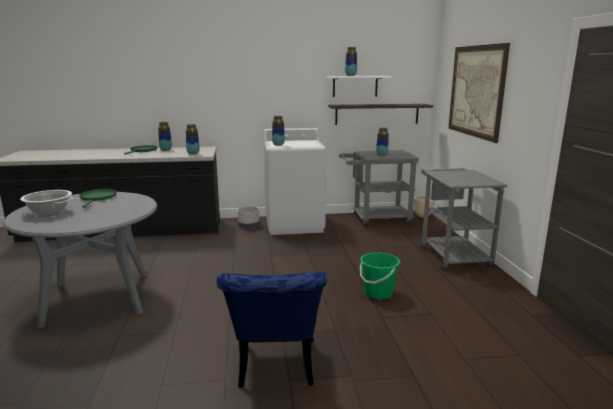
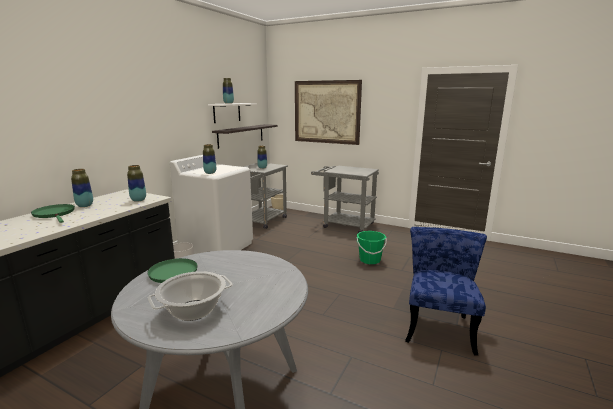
camera: 55 degrees left, 0 degrees up
blue chair [217,272,327,388] -> blue chair turned 105 degrees counterclockwise [405,227,487,356]

